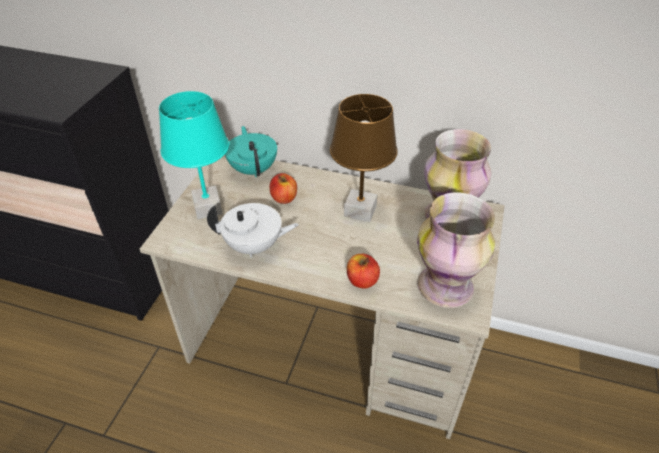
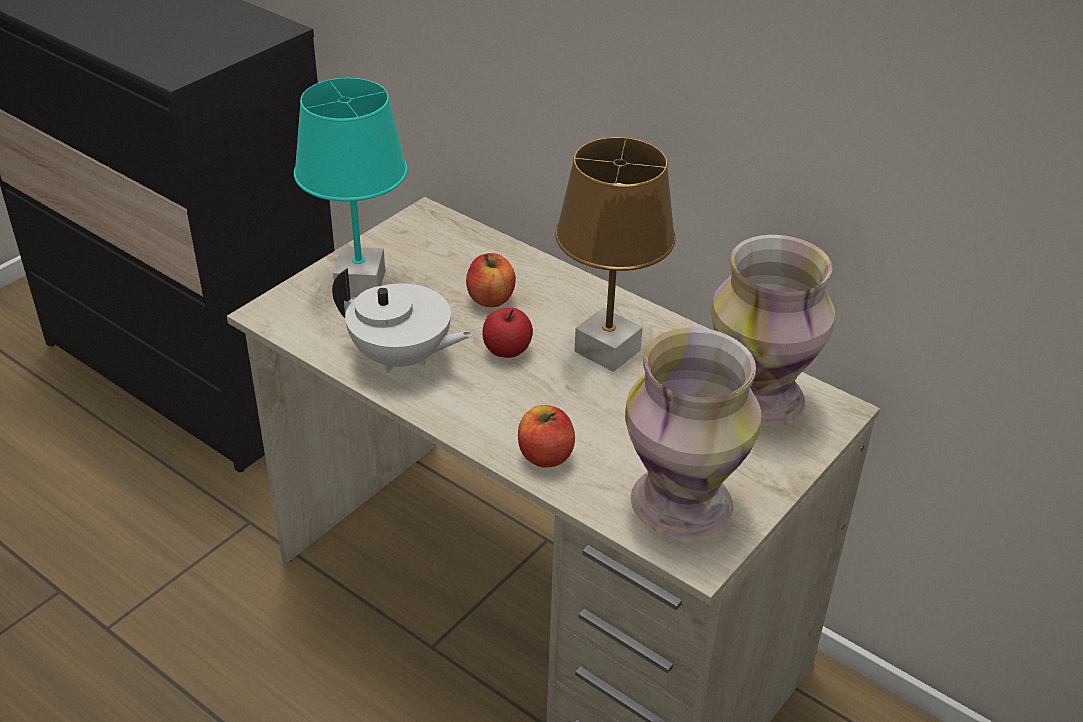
camera: 20 degrees right, 5 degrees down
turquoise teapot [225,126,277,177] -> none
none -> apple [483,308,533,358]

